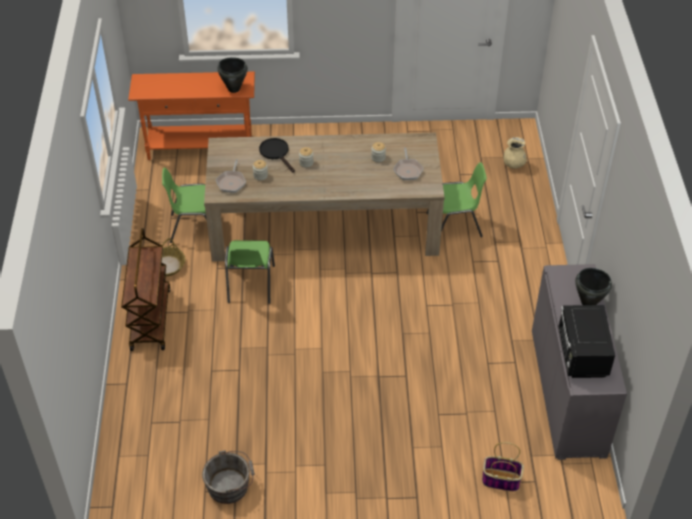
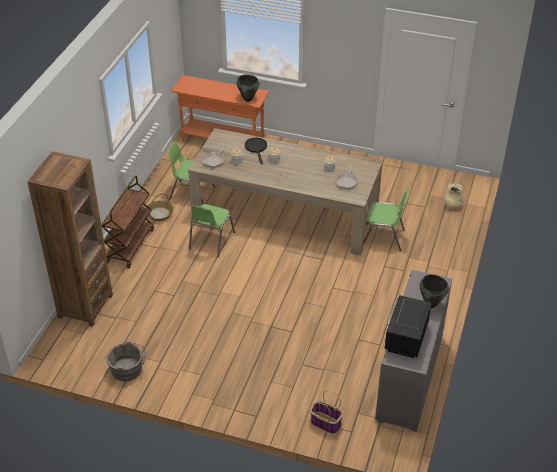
camera: 20 degrees right, 5 degrees down
none -> brown bookcase [28,151,113,327]

